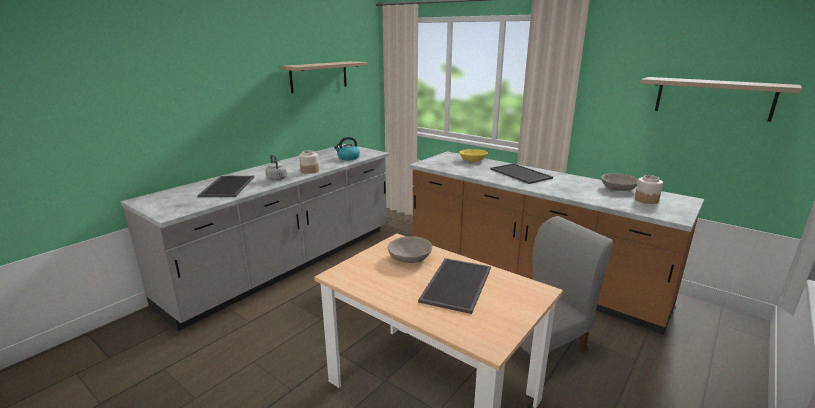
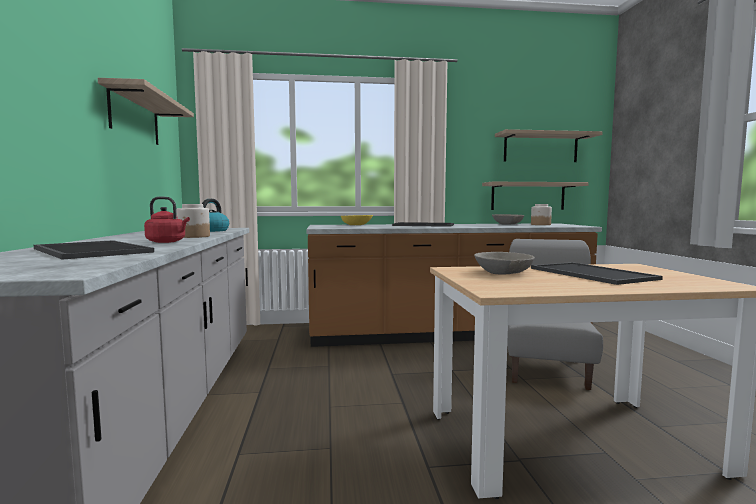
camera: 45 degrees left, 15 degrees down
grey kettle [265,154,287,181] -> red kettle [144,196,190,243]
none -> shelf [482,182,589,210]

